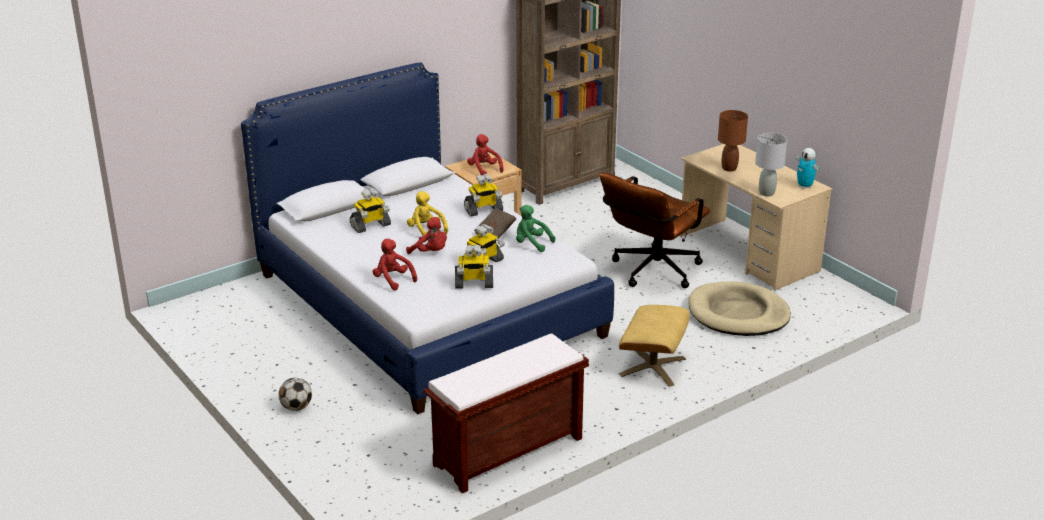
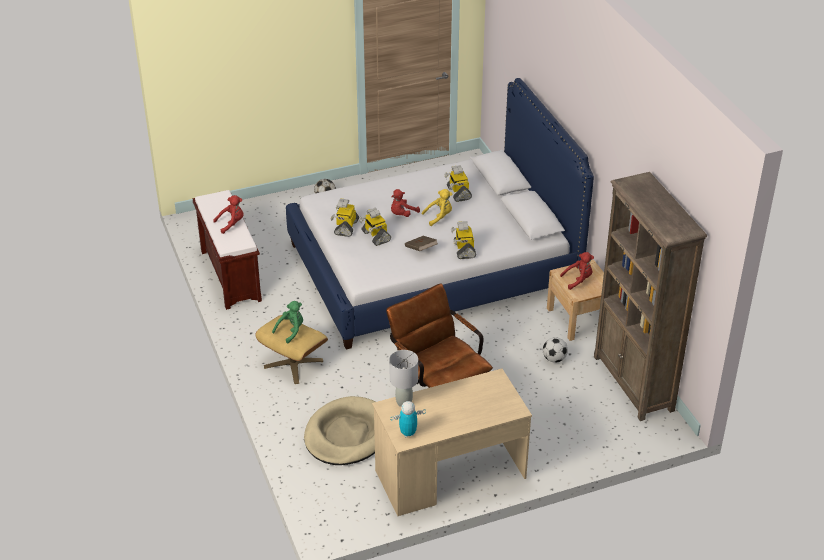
camera: 105 degrees right, 10 degrees up
red plush toy [373,239,417,291] -> red plush toy moved to [213,195,244,234]
green plush toy [516,205,555,252] -> green plush toy moved to [272,301,303,343]
brown table lamp [718,110,748,172] -> none
none -> football [543,337,568,363]

